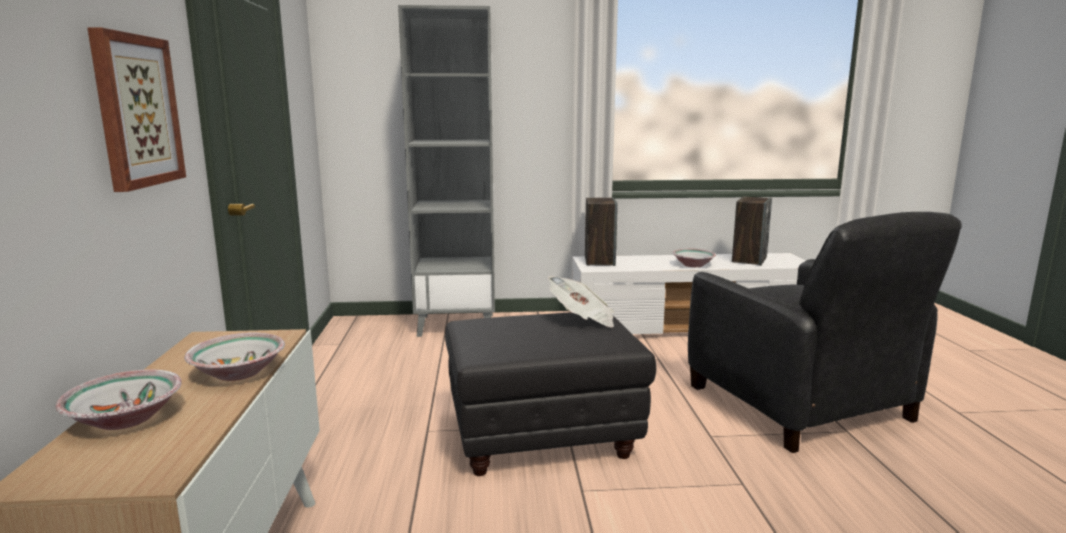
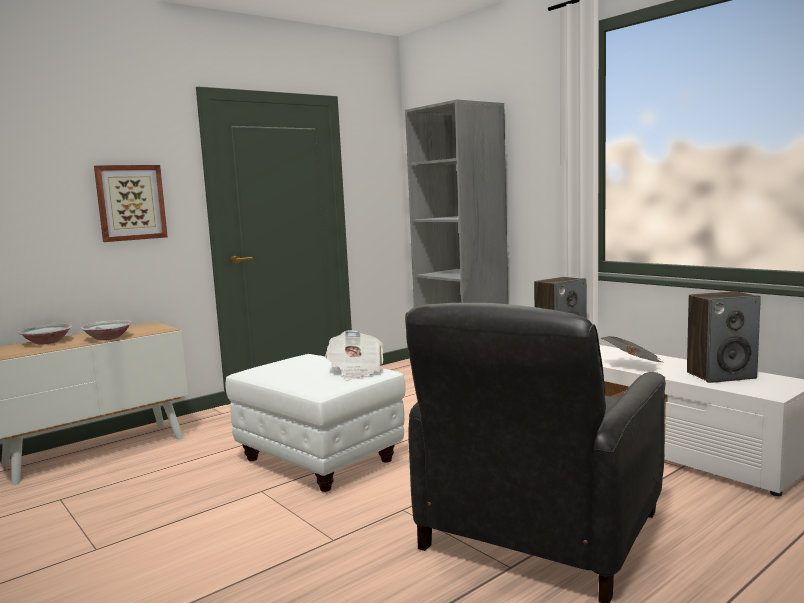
camera: 55 degrees right, 5 degrees down
black ottoman [445,312,656,476] -> white ottoman [226,354,406,492]
bowl [673,248,716,267] -> newspaper [601,336,662,362]

